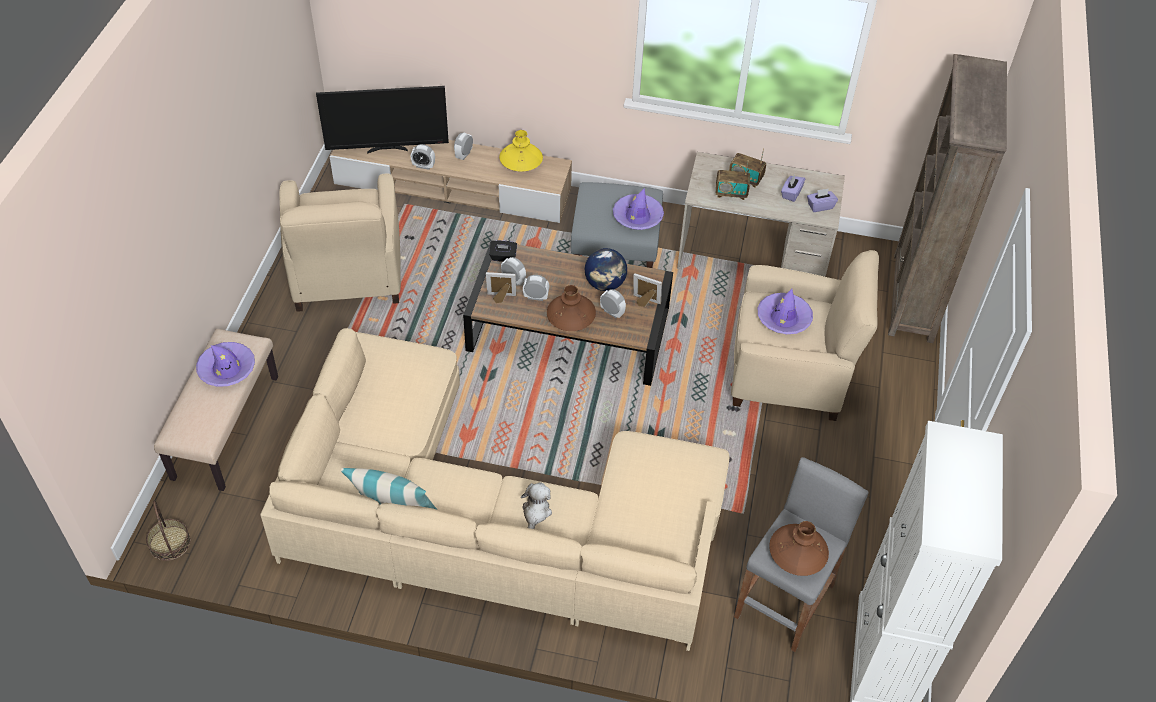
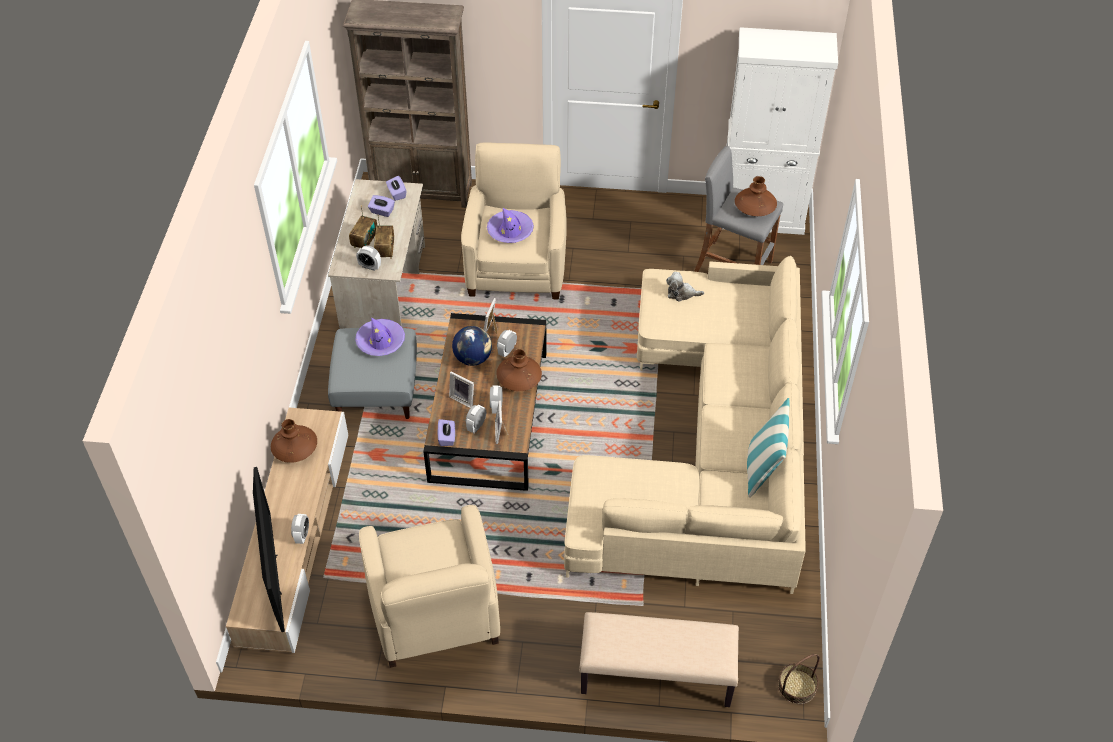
camera: 95 degrees left, 0 degrees up
purple hat [196,342,255,387] -> none
beige armchair [280,174,401,312] -> beige armchair turned 90 degrees clockwise [359,505,500,668]
alarm clock [454,133,473,160] -> alarm clock moved to [356,246,381,271]
black tissue box [489,240,517,262] -> purple tissue box [438,419,455,446]
yellow vase [499,130,543,171] -> brown vase [271,419,317,463]
plush toy [521,482,552,529] -> plush toy moved to [666,272,704,302]
none -> picture frame [449,371,474,408]

